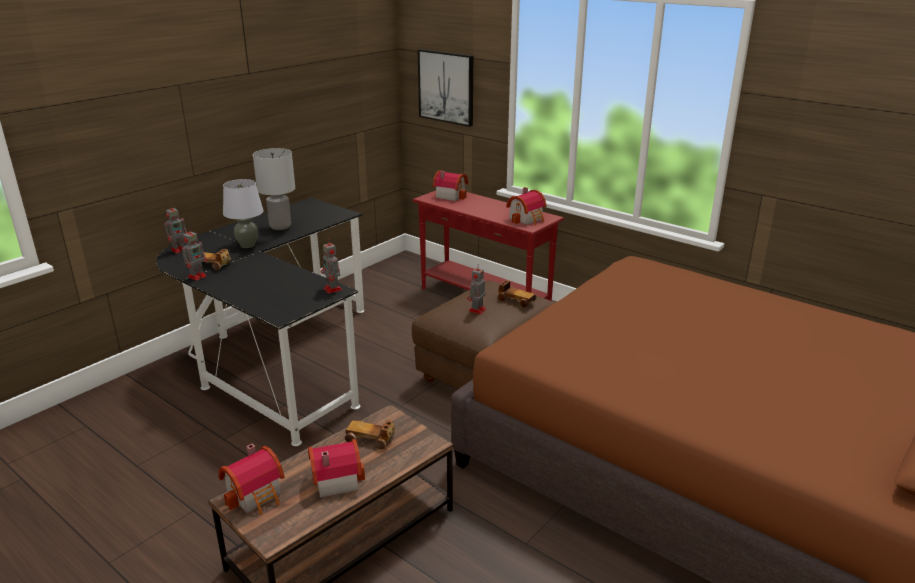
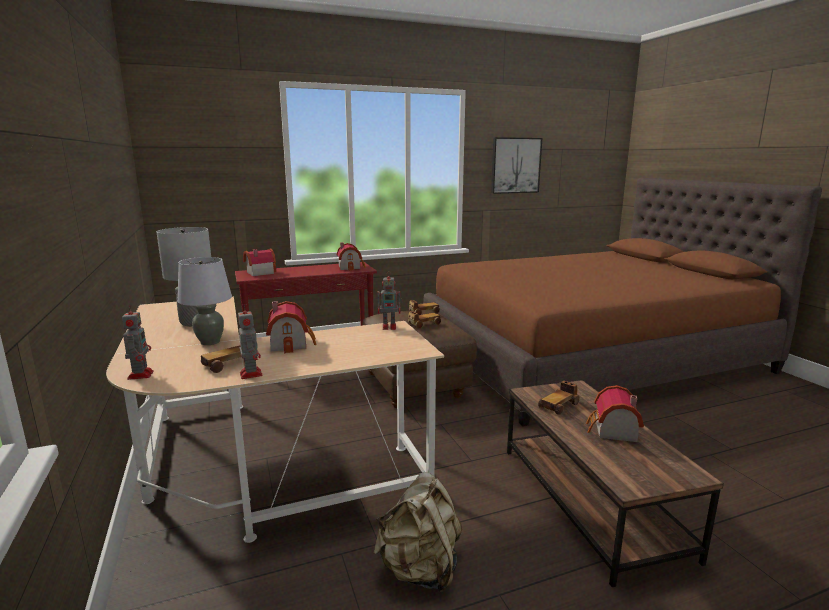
camera: 60 degrees left, 10 degrees down
black desk [156,198,364,446] -> beige desk [106,297,444,543]
toy house [218,444,285,515] -> toy house moved to [266,301,317,353]
picture [418,49,473,127] -> picture moved to [491,137,542,194]
toy robot [467,265,486,315] -> toy car [408,311,441,328]
none -> beige backpack [374,472,462,593]

